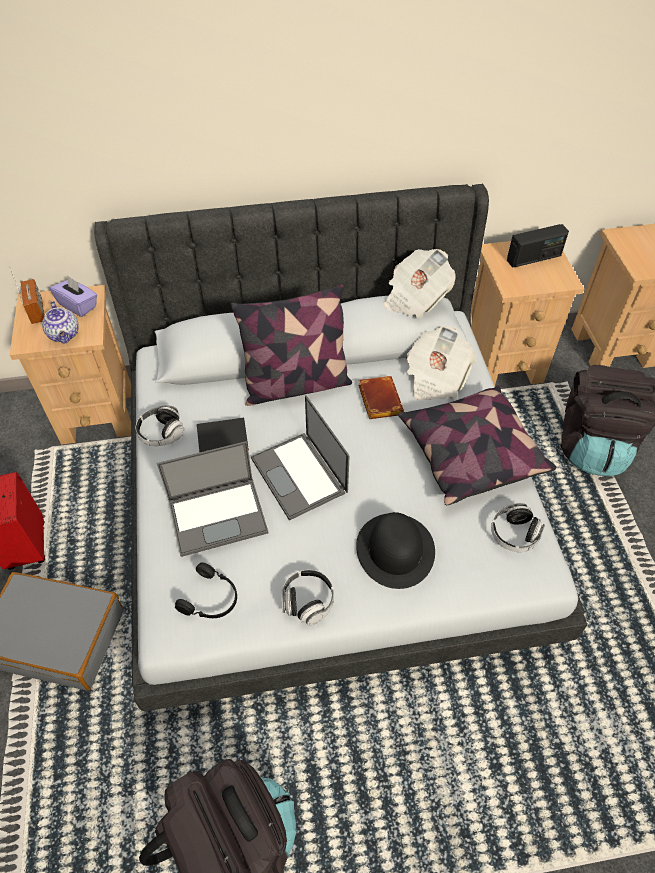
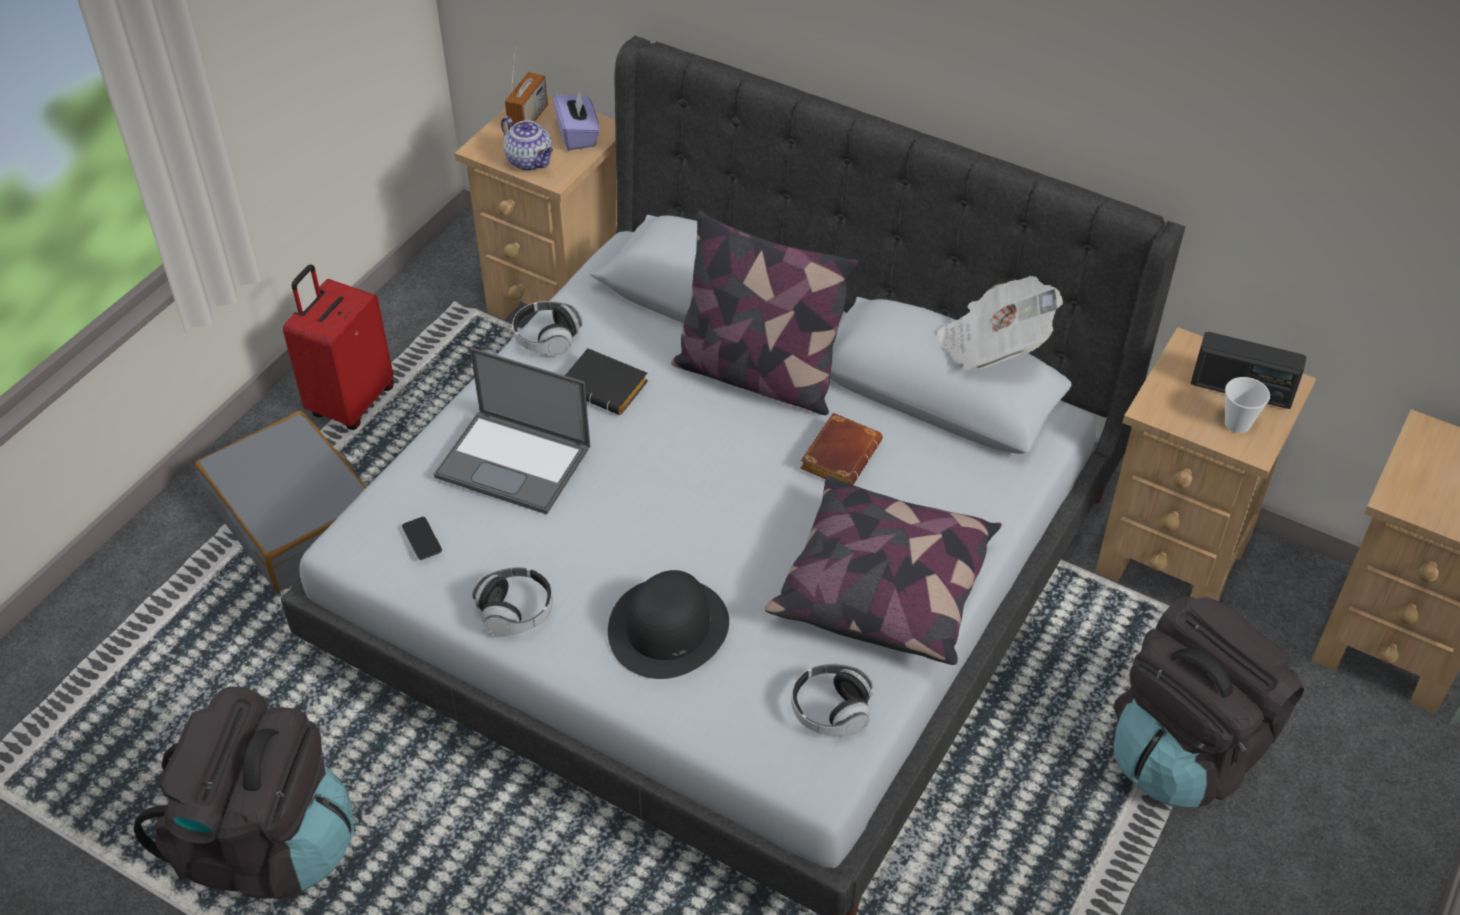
camera: 40 degrees right, 5 degrees down
teapot [42,301,79,344] -> teapot turned 60 degrees counterclockwise [501,116,553,171]
black headphones [175,562,237,618] -> phone [402,517,442,560]
laptop [251,395,350,520] -> none
newspaper [407,326,475,401] -> none
none -> cup [1225,377,1270,433]

